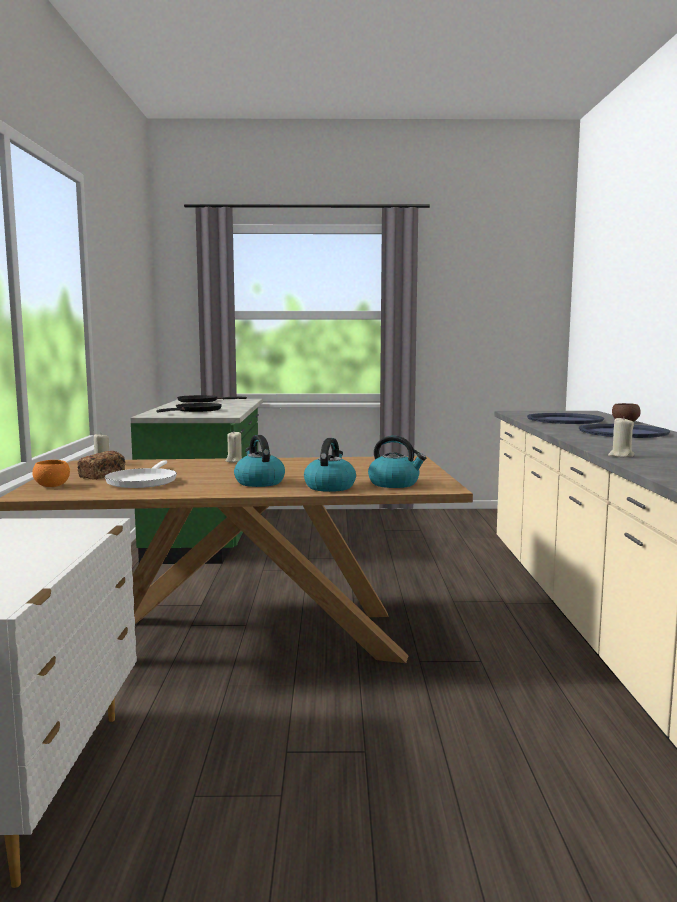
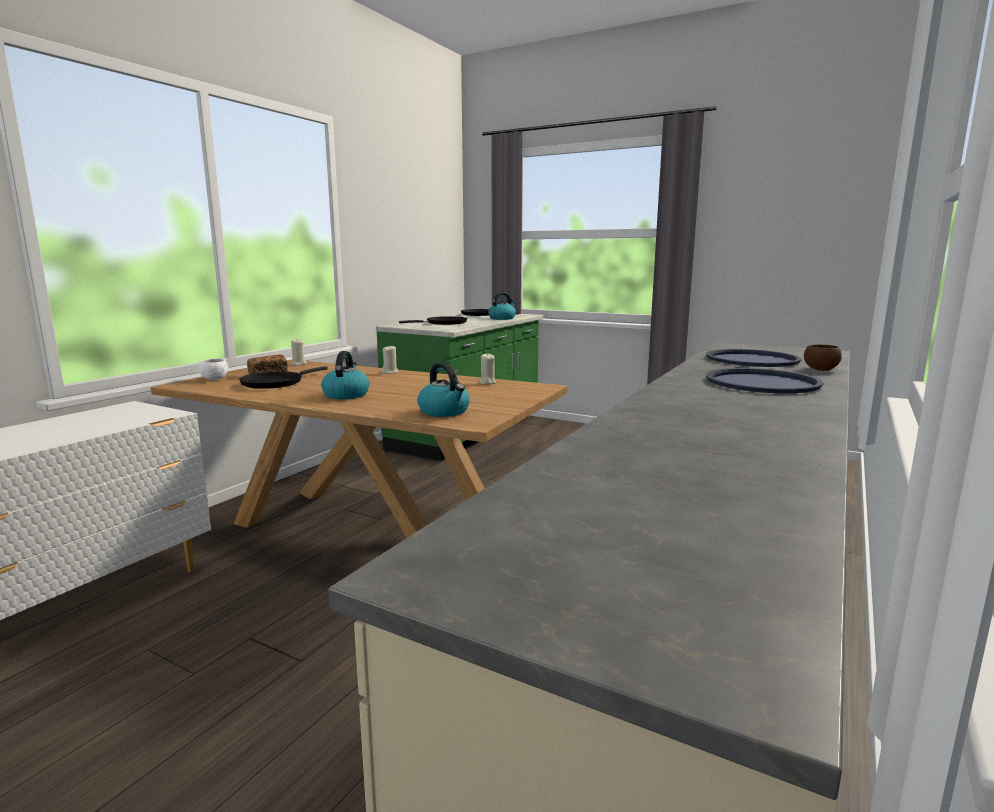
camera: 30 degrees right, 5 degrees up
orange bowl [32,460,70,487] -> white bowl [198,358,228,380]
white frying pan [105,460,177,488] -> black frying pan [239,366,328,389]
kettle [304,438,356,492] -> kettle moved to [488,292,516,320]
beige candle [608,416,634,457] -> beige candle moved to [478,353,496,384]

